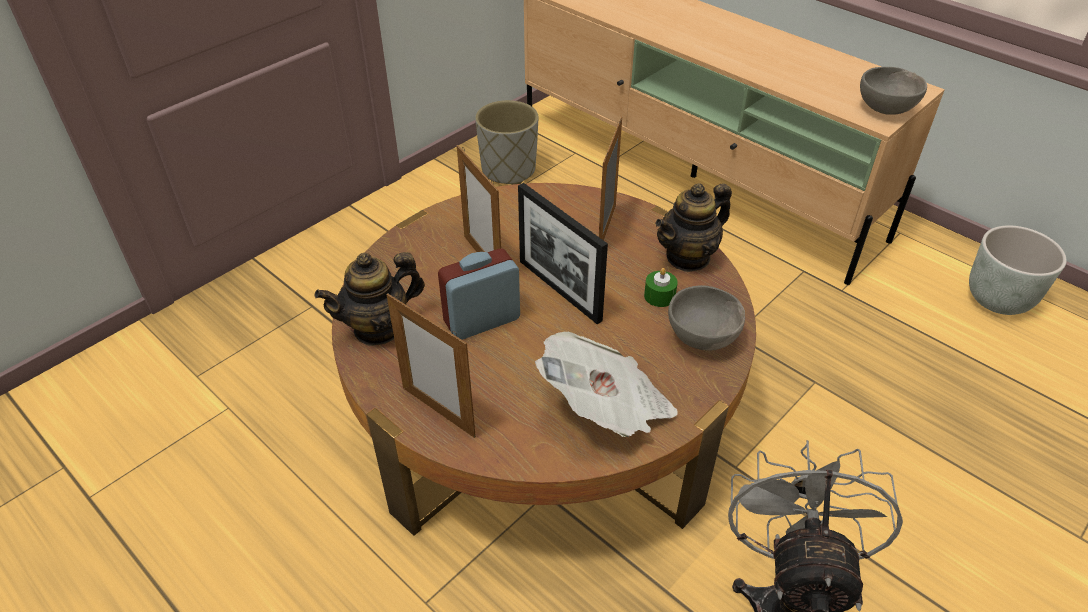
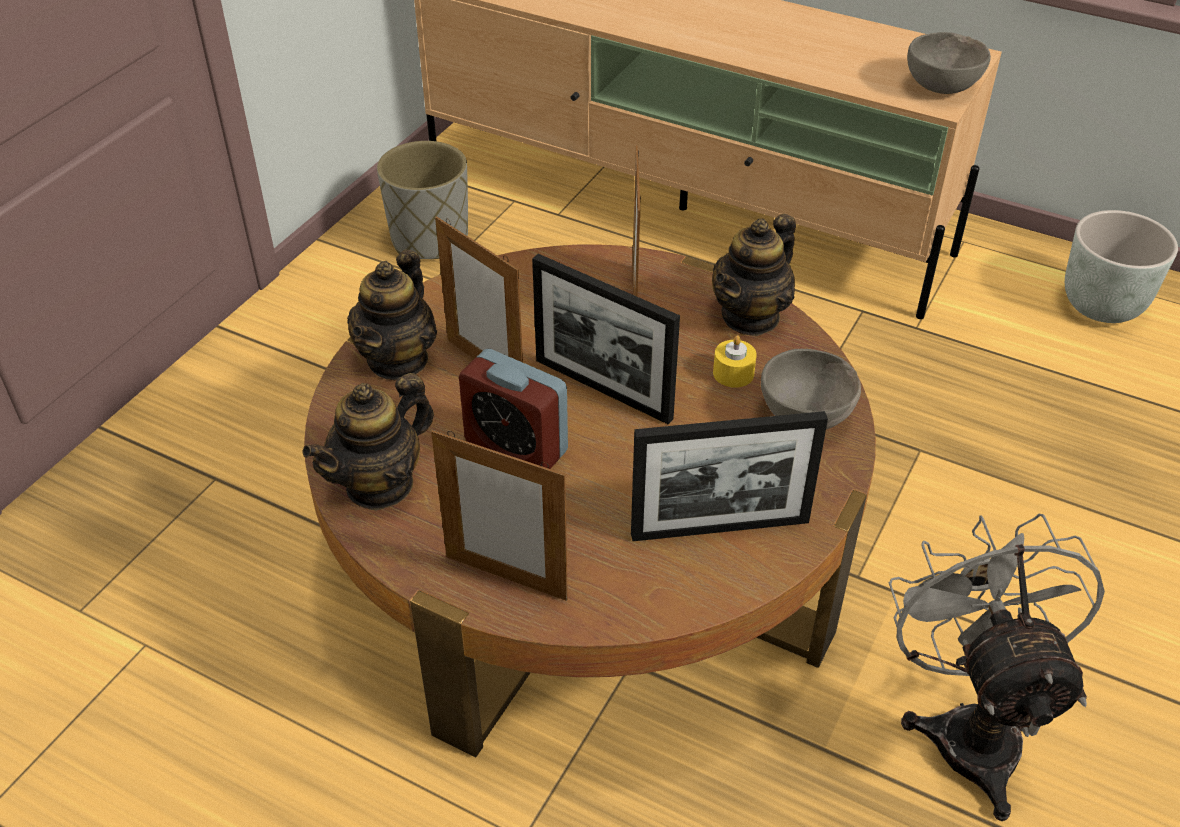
camera: 15 degrees left, 0 degrees up
alarm clock [438,248,520,340] -> alarm clock turned 105 degrees counterclockwise [459,349,568,469]
newspaper [535,332,677,437] -> picture frame [631,411,828,541]
green candle [644,268,678,307] -> yellow candle [713,335,757,388]
none -> teapot [347,250,437,380]

